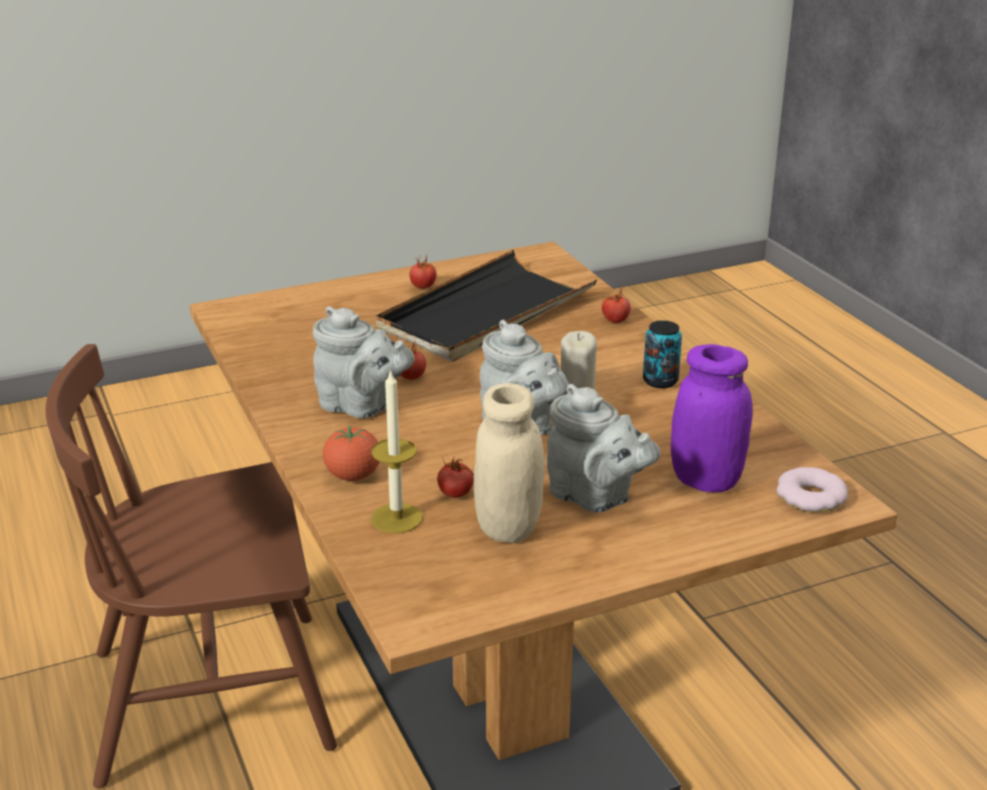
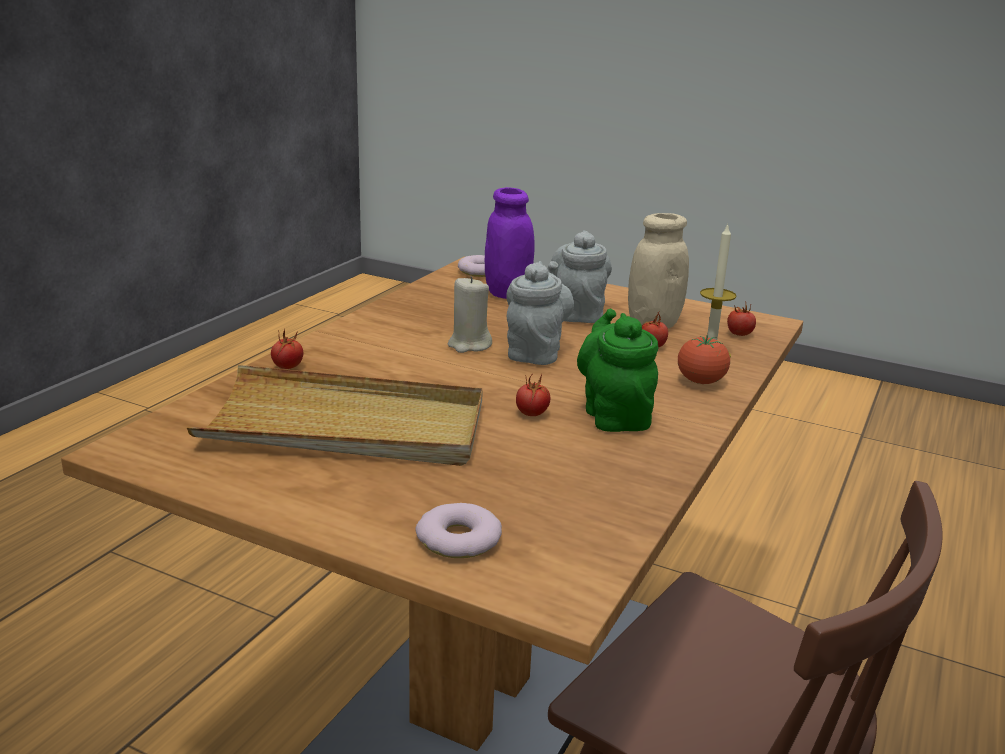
camera: 130 degrees left, 5 degrees down
grey teapot [313,306,415,418] -> green teapot [577,309,658,432]
black tray [376,250,597,362] -> beige tray [187,365,483,466]
tomato [410,255,437,289] -> tomato moved to [727,302,756,336]
can [643,320,682,388] -> none
none -> donut [415,503,502,558]

